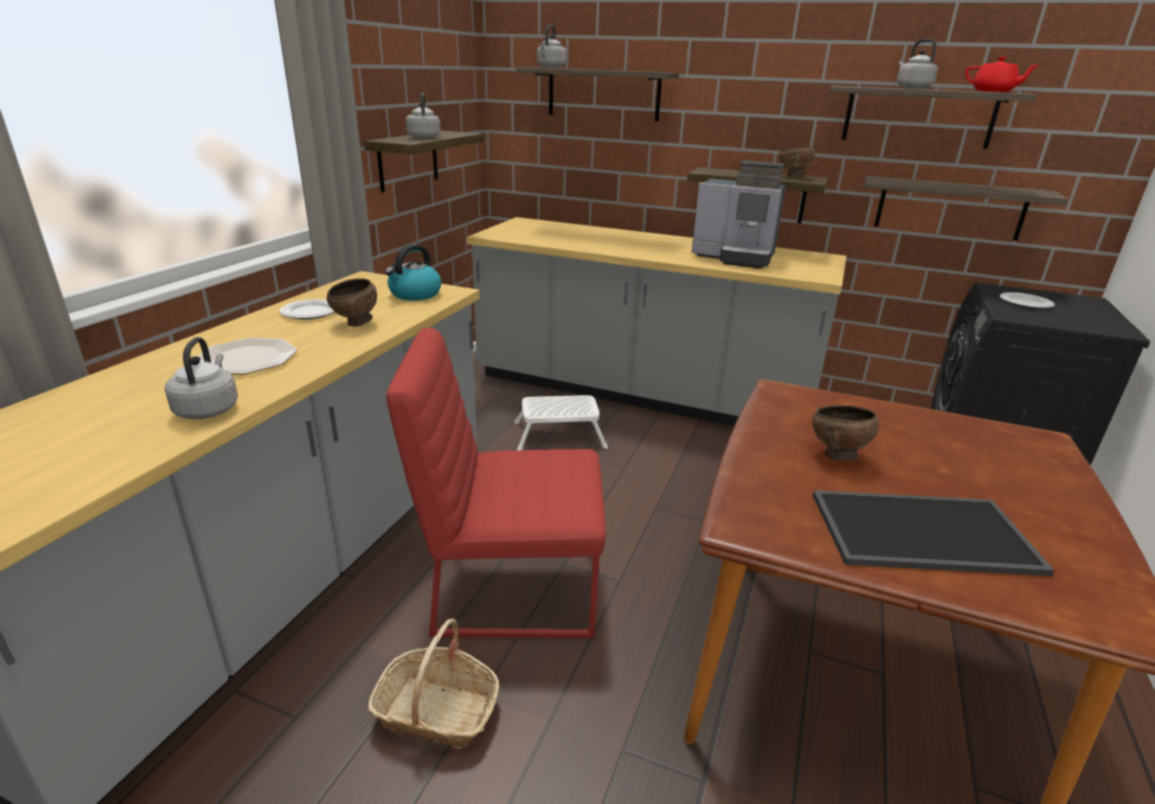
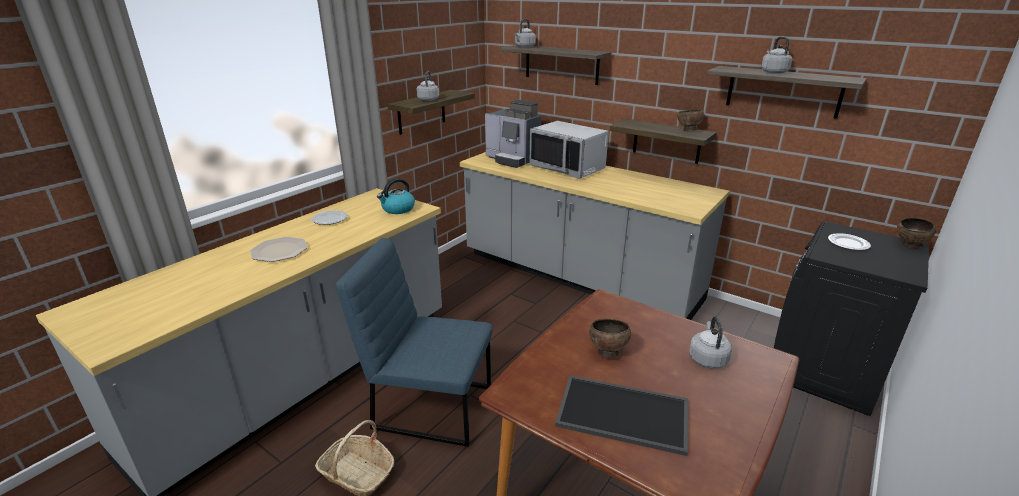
camera: 15 degrees right, 0 degrees up
grey kettle [165,337,238,419] -> grey kettle moved to [689,316,732,368]
brown bowl [327,278,377,327] -> brown bowl moved to [897,217,936,249]
red chair [386,328,606,638] -> blue chair [336,238,492,447]
white step ladder [514,395,608,451] -> none
coffee machine [691,160,786,269] -> coffee machine moved to [485,100,541,168]
shelf [864,176,1068,241] -> none
red teapot [965,57,1040,92] -> none
none -> grey microwave [529,121,609,179]

